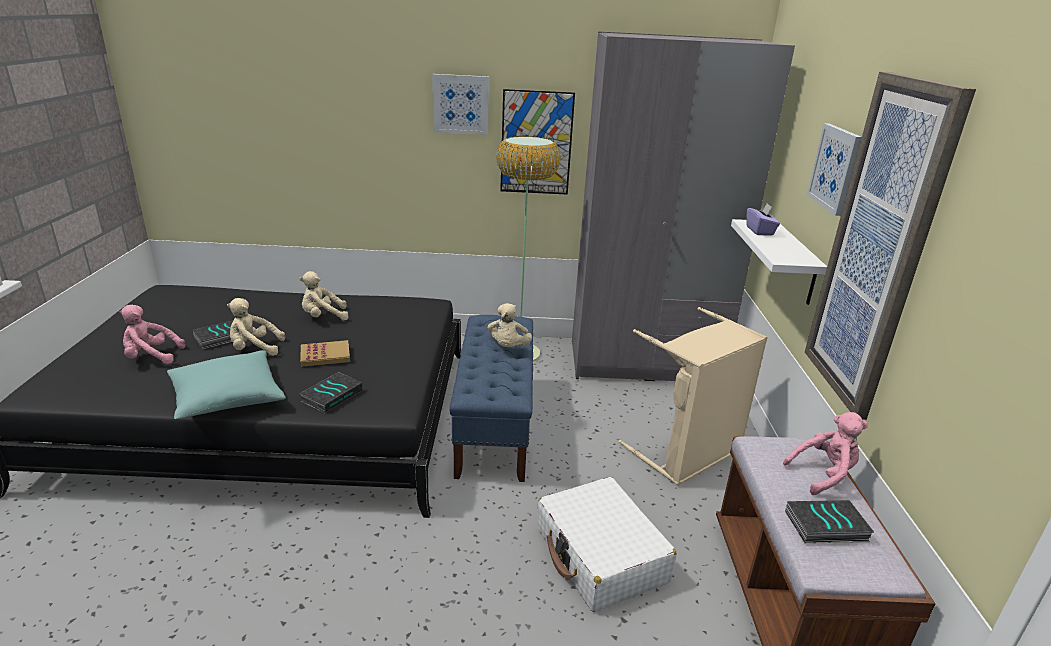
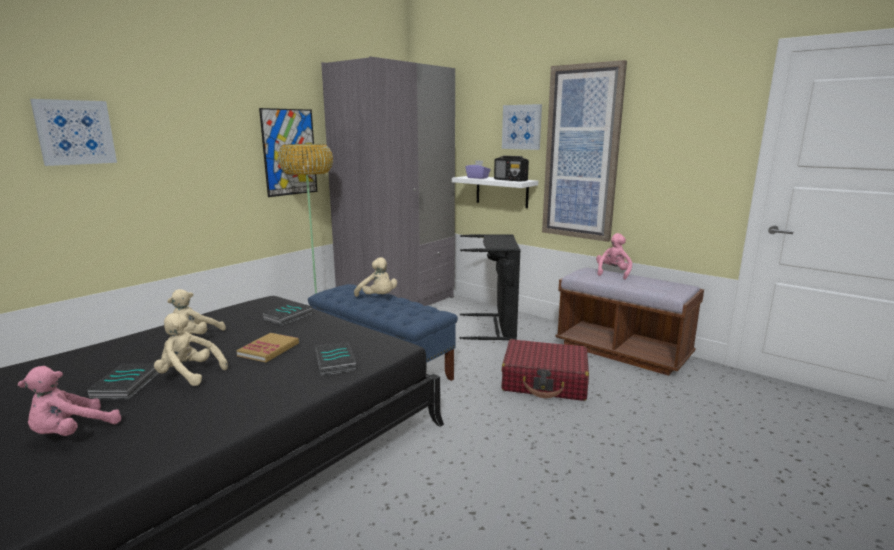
camera: 50 degrees left, 10 degrees down
turquoise pillow [167,350,286,419] -> none
beige plush toy [227,298,285,356] -> beige plush toy turned 75 degrees clockwise [154,313,228,386]
picture [432,74,489,135] -> picture moved to [30,99,117,166]
white suitcase [537,477,677,612] -> red suitcase [502,339,589,401]
beige laundry basket [618,307,767,486] -> black laundry basket [460,234,521,340]
book [785,500,875,544] -> book moved to [263,302,313,326]
none -> radio [494,156,529,182]

